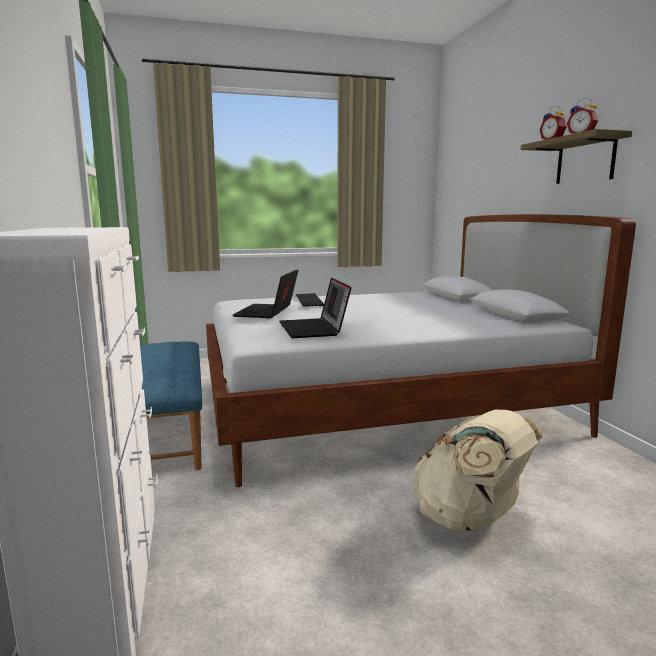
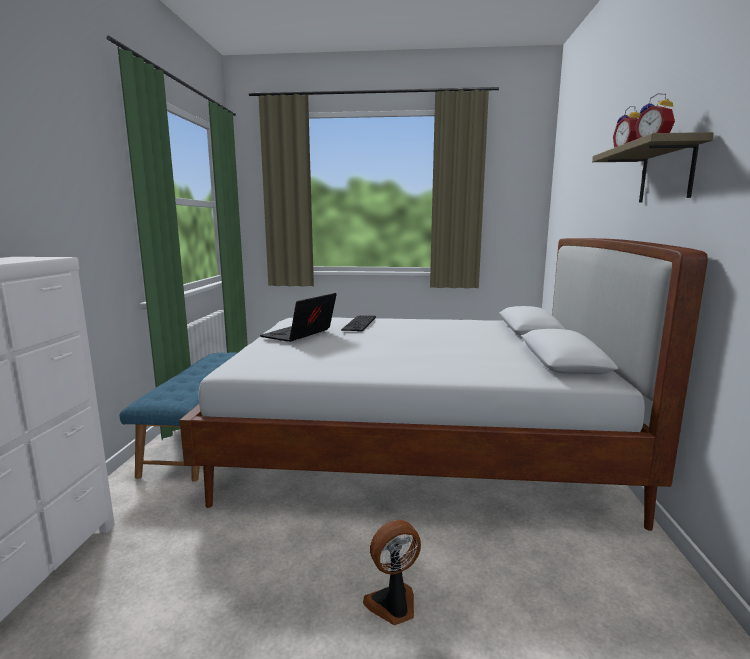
camera: 20 degrees right, 0 degrees up
laptop [279,277,352,338] -> none
beige backpack [413,410,543,532] -> fan [363,520,421,625]

